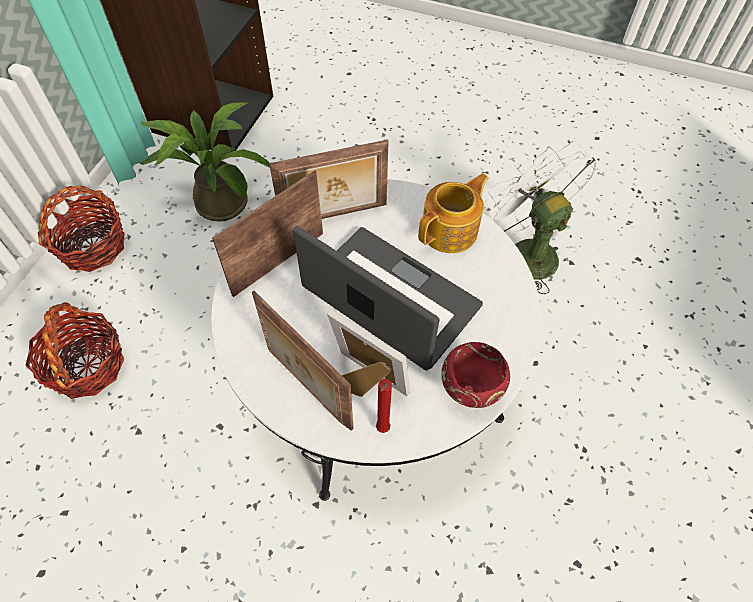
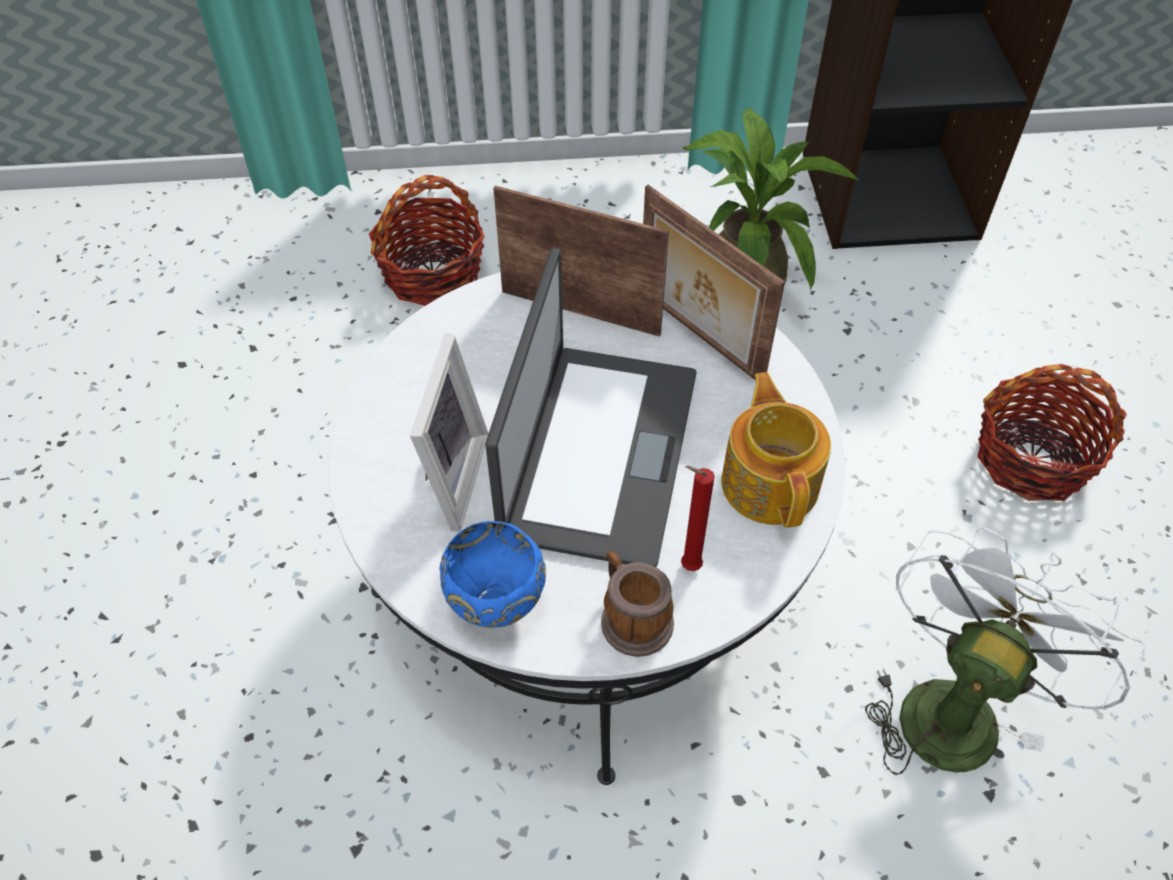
camera: 65 degrees right, 5 degrees down
basket [38,186,125,272] -> basket moved to [977,364,1126,501]
picture frame [252,291,353,431] -> none
red candle [376,379,392,433] -> red candle moved to [681,466,715,571]
teapot [418,173,489,253] -> teapot turned 120 degrees counterclockwise [721,372,831,528]
red bowl [441,342,510,408] -> blue bowl [440,521,546,628]
none -> mug [601,550,674,657]

